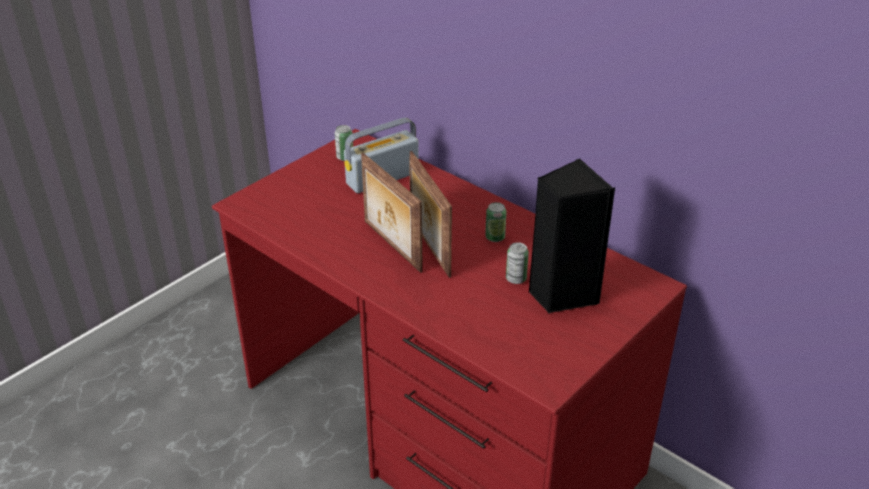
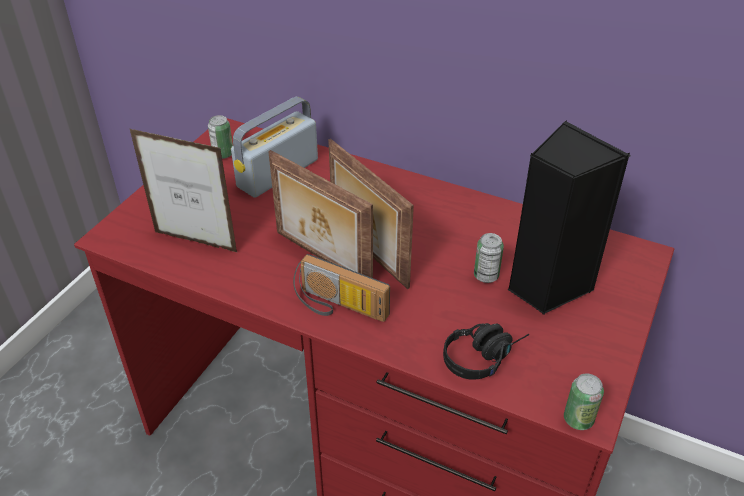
camera: 15 degrees left, 5 degrees up
can [485,202,507,242] -> can moved to [564,373,604,430]
none -> picture frame [129,128,238,253]
none -> radio [293,254,390,322]
none -> black headphones [443,323,529,380]

